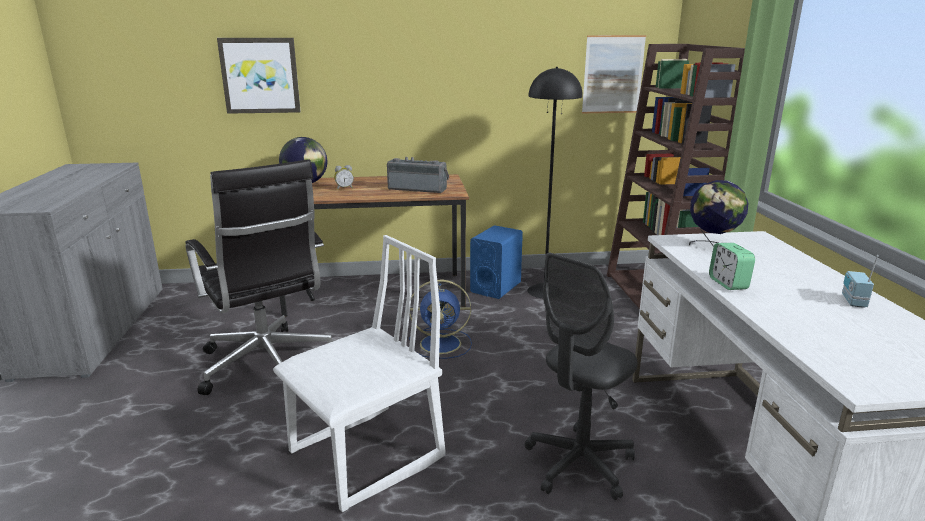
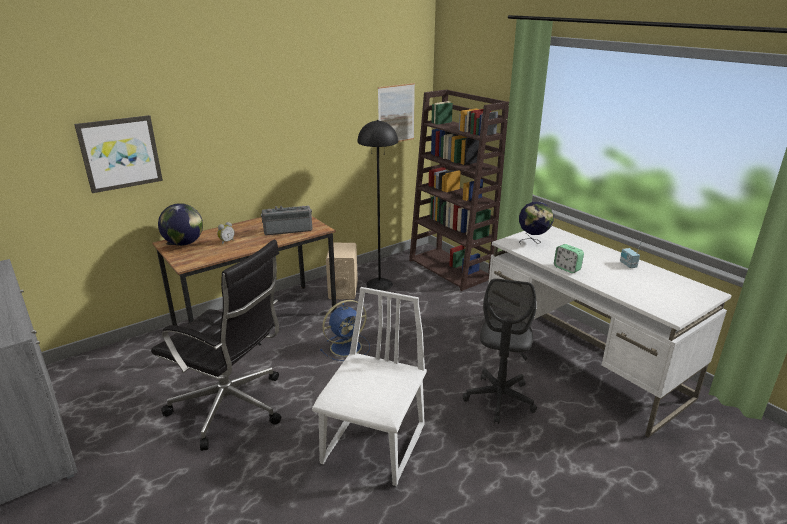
camera: 30 degrees left, 5 degrees up
blue speaker [470,225,523,299] -> beige speaker [326,243,358,299]

